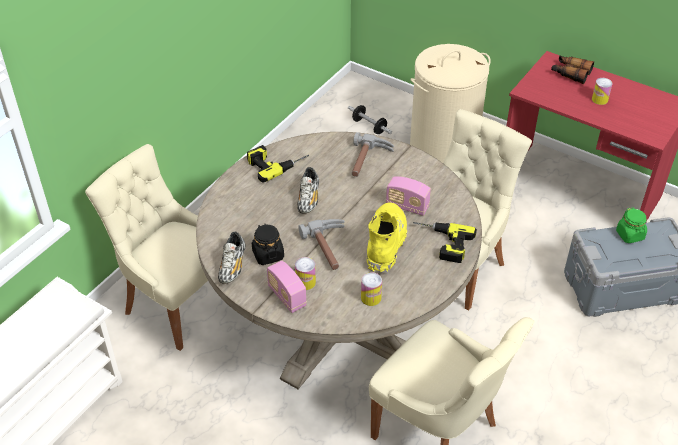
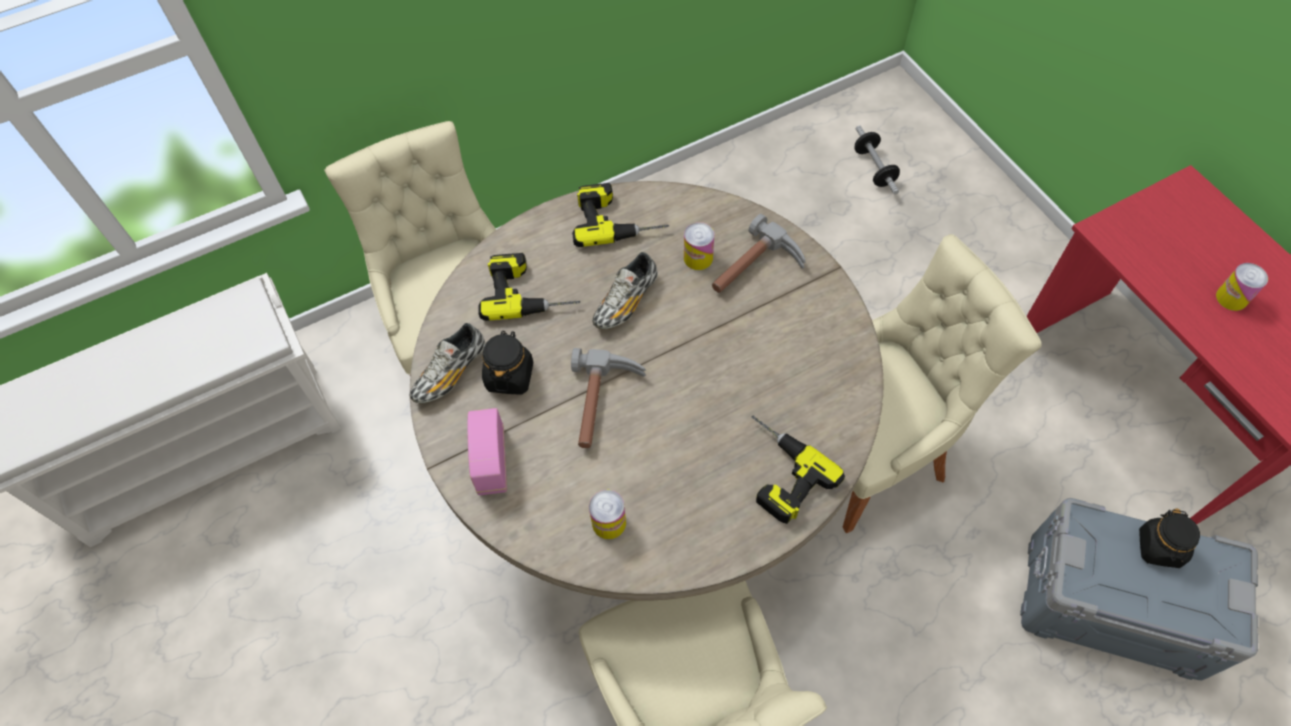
camera: 30 degrees right, 15 degrees up
can [295,257,316,290] -> can moved to [684,222,714,270]
yellow boot [367,203,407,273] -> none
radio [386,176,431,216] -> none
beige laundry basket [410,44,491,163] -> none
binoculars [551,55,594,84] -> none
green jar [616,207,647,243] -> black jar [1139,509,1200,568]
none -> power drill [478,253,580,321]

